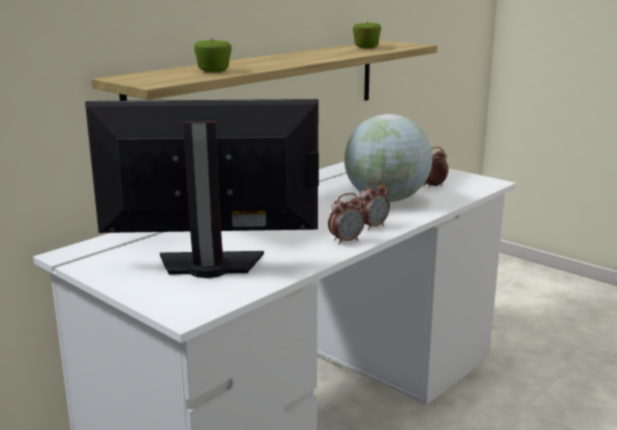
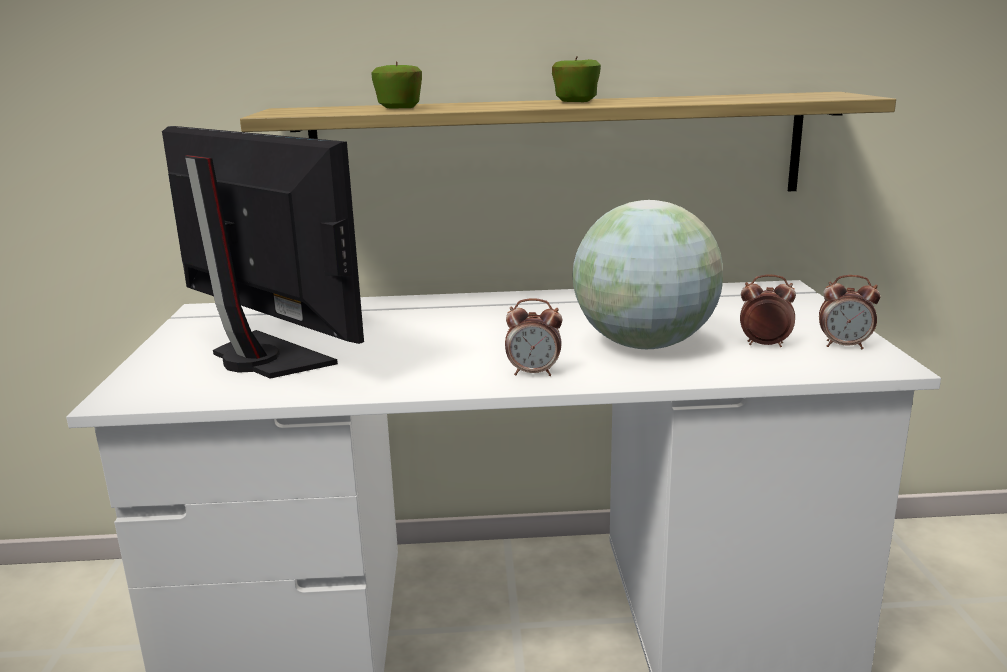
camera: 45 degrees right, 0 degrees up
alarm clock [328,193,365,245] -> alarm clock moved to [819,275,880,349]
apple [353,21,381,48] -> apple moved to [552,57,601,102]

